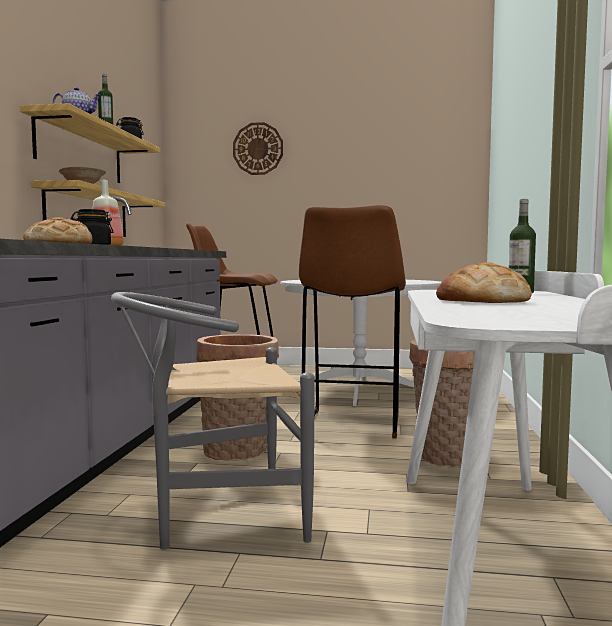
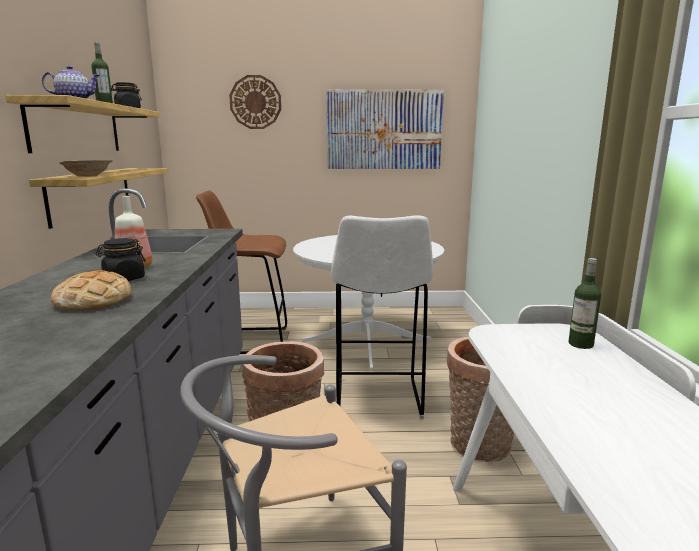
camera: 10 degrees left, 10 degrees up
brown stool [299,205,406,438] -> white stool [331,215,433,419]
bread [436,262,532,303] -> none
none -> picture [327,89,444,169]

